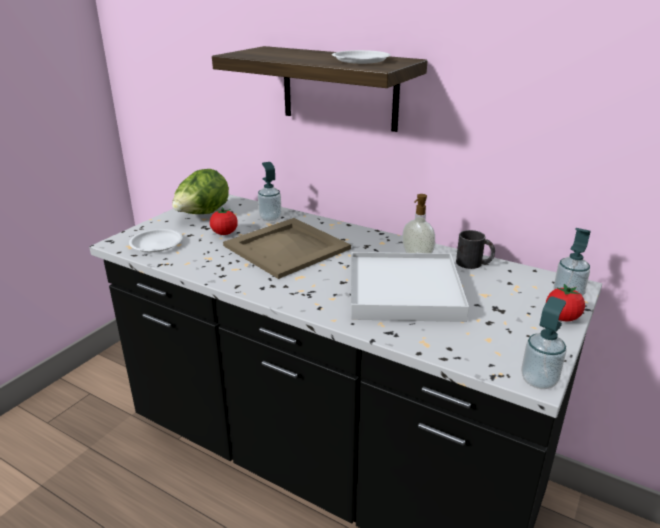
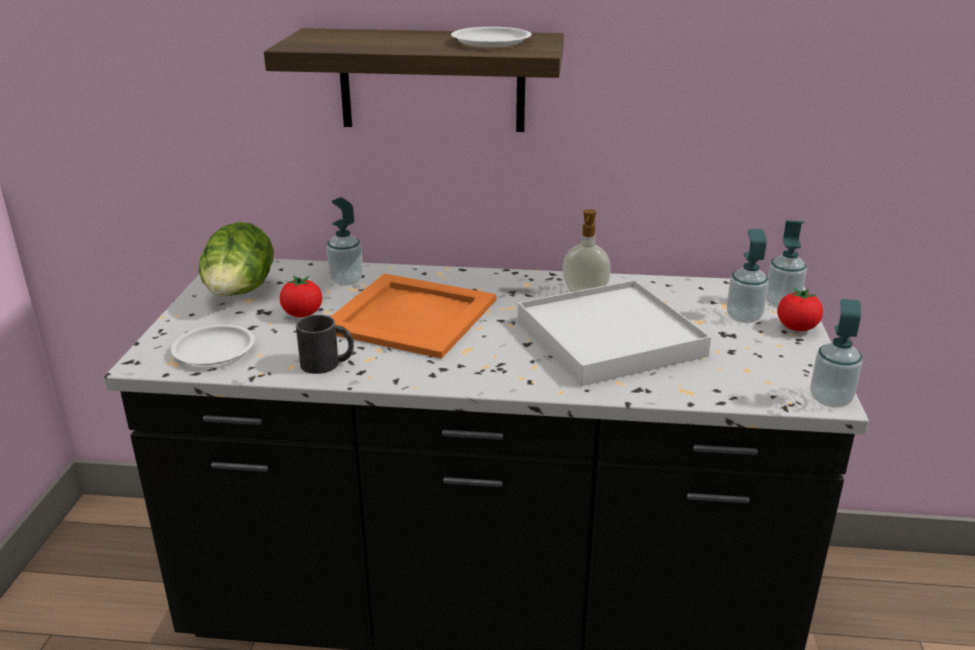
camera: 25 degrees left, 0 degrees up
beige tray [223,218,351,279] -> orange tray [330,273,497,359]
black mug [456,230,495,269] -> black mug moved to [296,315,354,374]
none -> soap dispenser [727,229,769,323]

